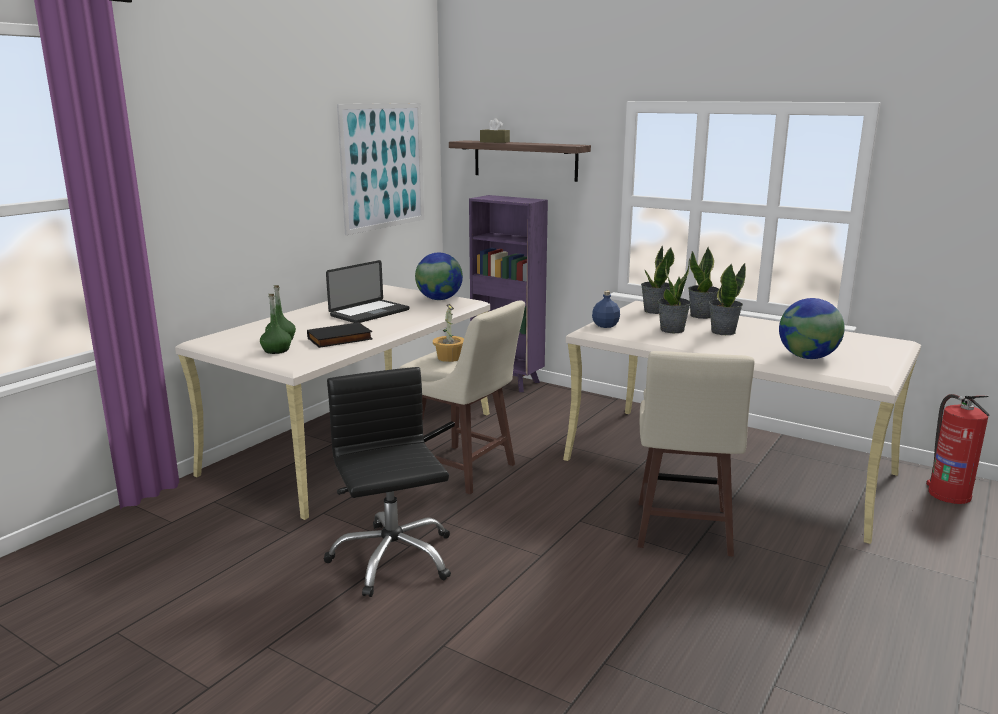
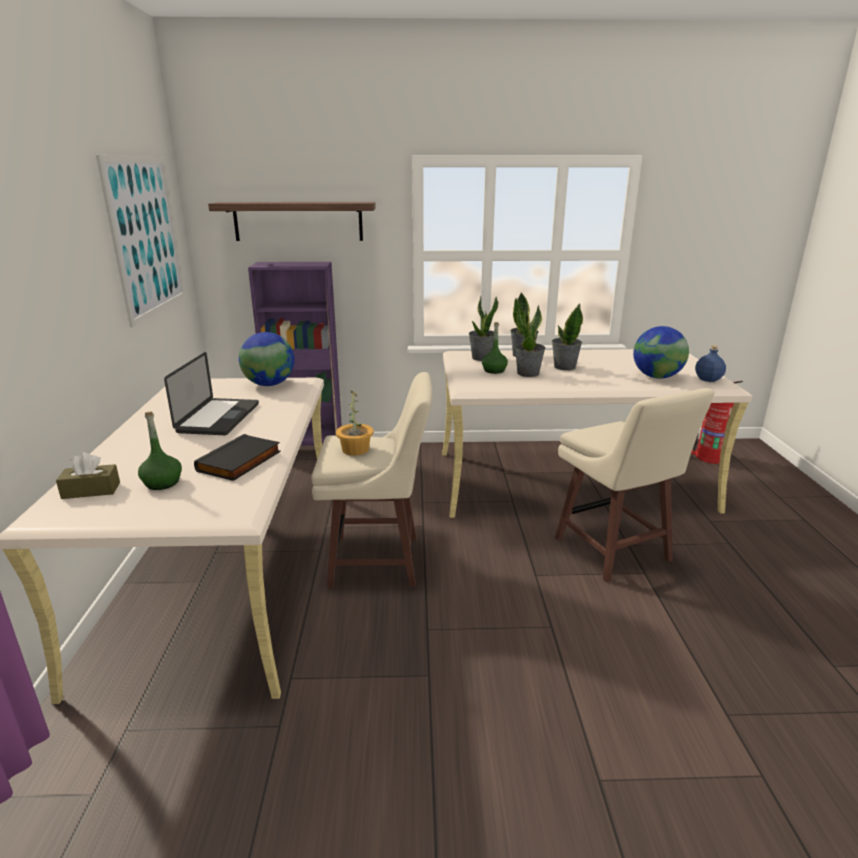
camera: 35 degrees left, 5 degrees up
green bottle [260,294,292,354] -> green bottle moved to [482,322,508,374]
black office chair [324,367,451,597] -> none
brown tissue box [480,118,510,143] -> brown tissue box moved to [56,452,120,499]
blue bottle [592,291,620,328] -> blue bottle moved to [695,345,726,382]

